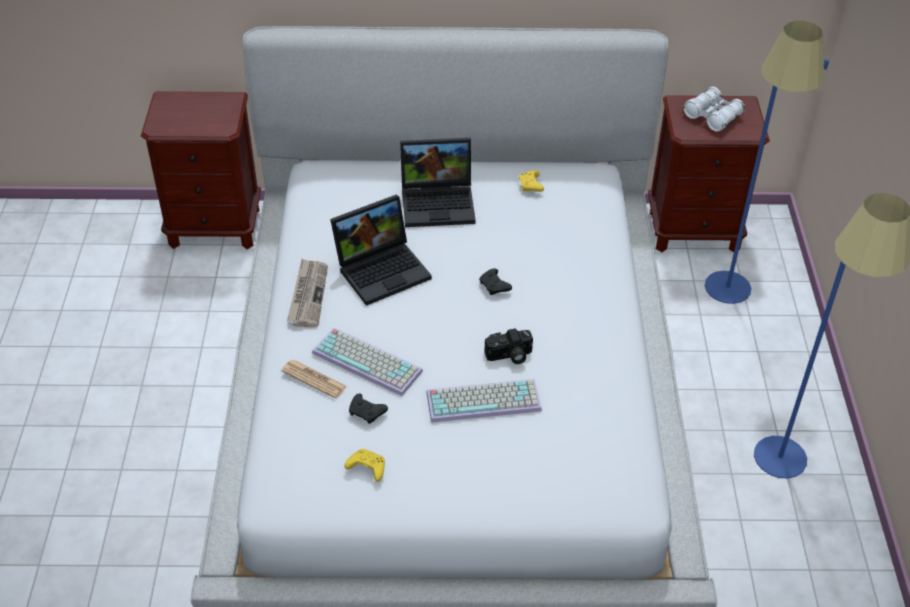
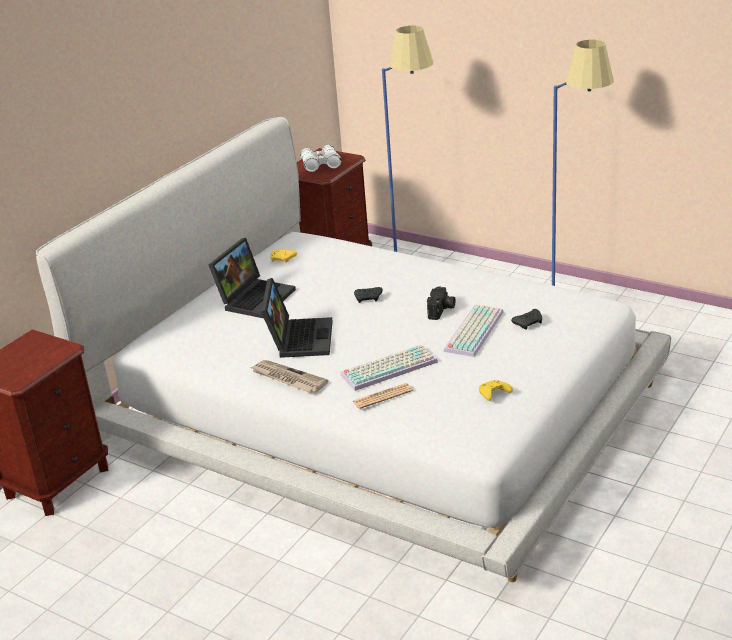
camera: 55 degrees left, 15 degrees down
black game controller [349,394,388,424] -> black game controller moved to [511,309,542,330]

